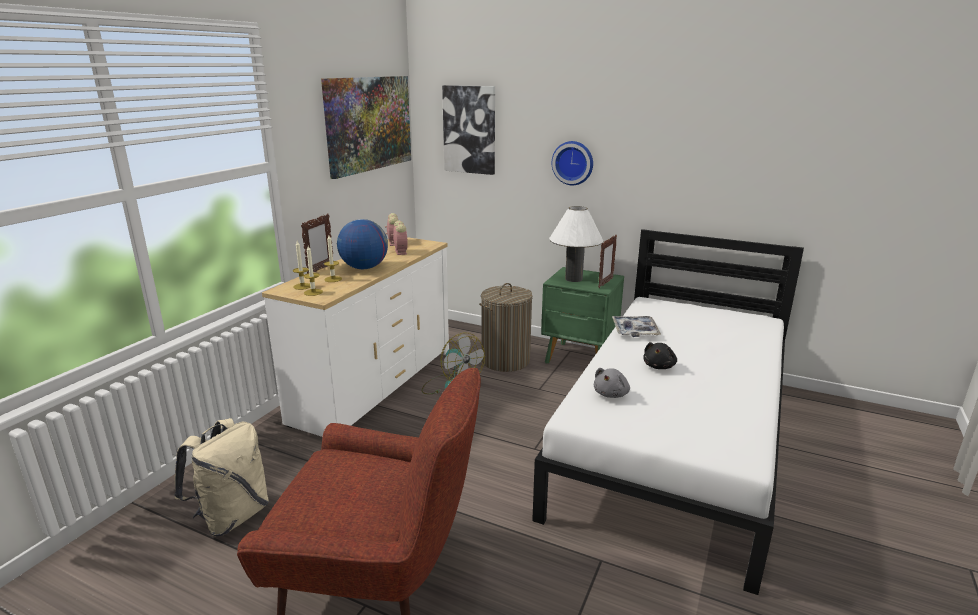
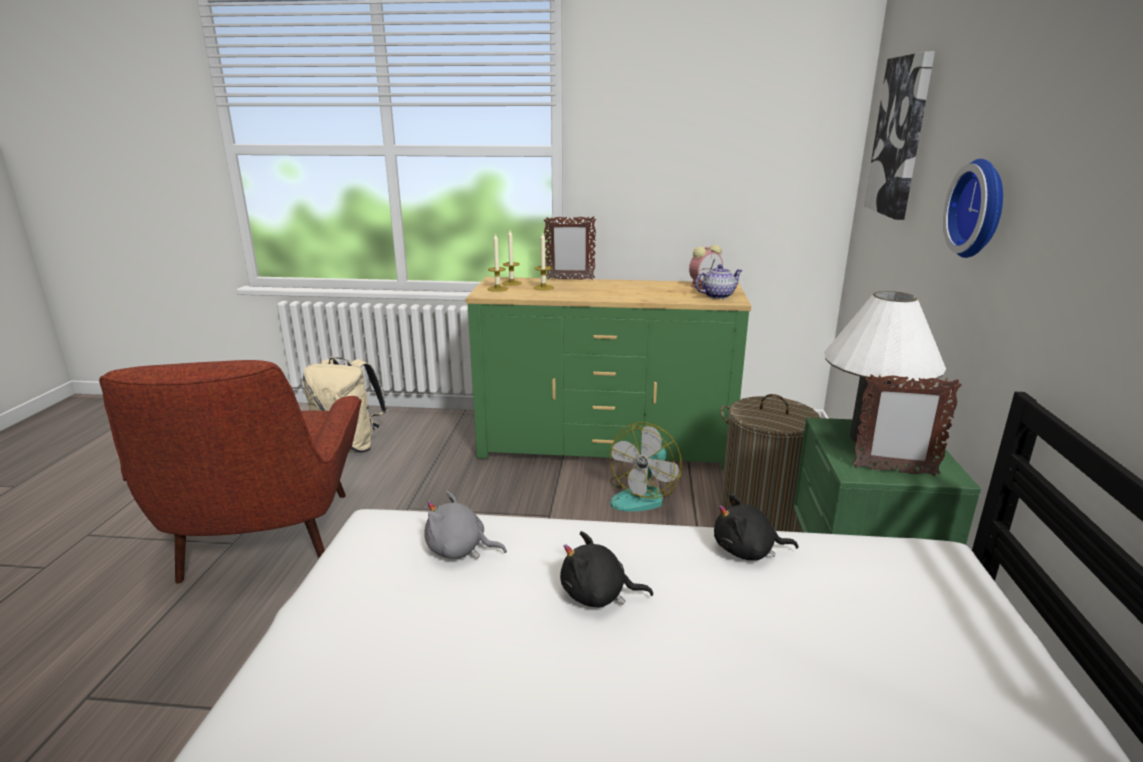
camera: 70 degrees right, 0 degrees up
white dresser [262,237,449,437] -> green dresser [466,277,751,470]
picture [321,76,411,179] -> none
globe [337,219,388,269] -> none
alarm clock [392,221,408,255] -> none
tray [612,316,661,337] -> black plush toy [714,494,798,560]
none -> teapot [695,264,743,299]

